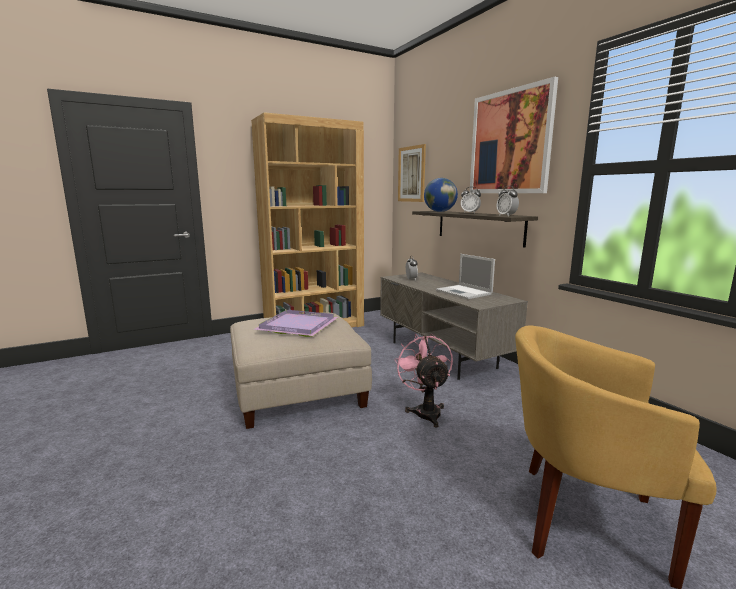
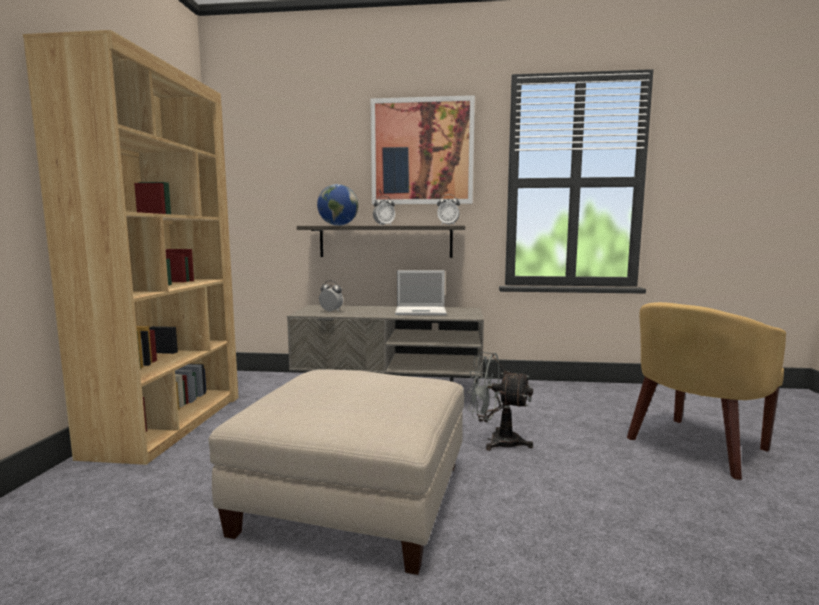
camera: 55 degrees left, 5 degrees down
purple tray [254,310,338,337] -> none
pink fan [394,334,453,428] -> grey fan [467,352,533,451]
picture [398,144,426,202] -> none

